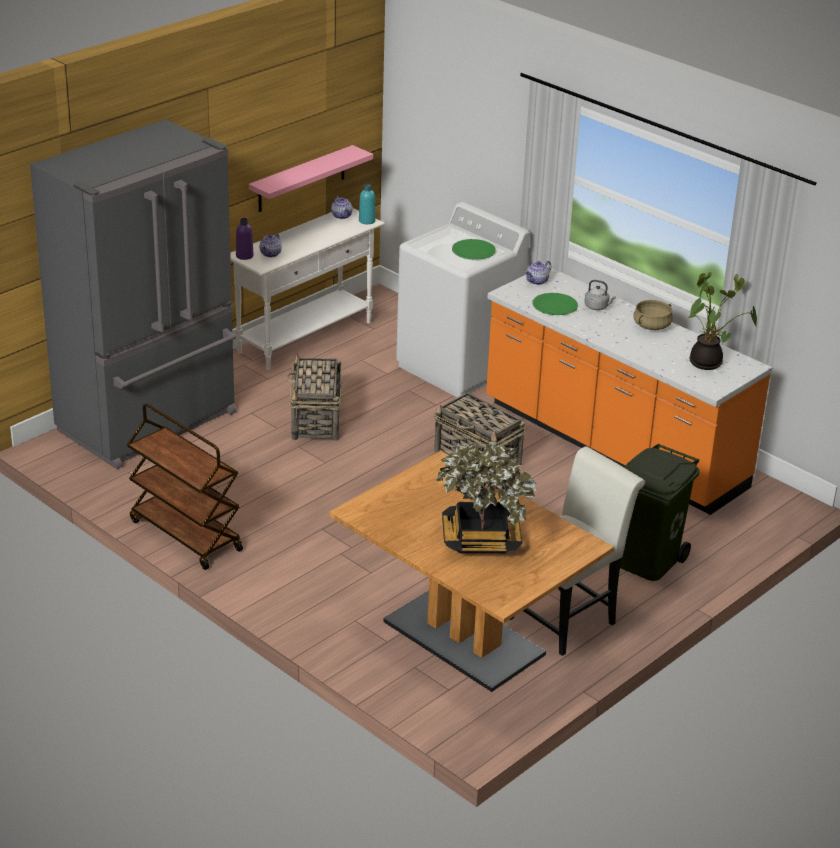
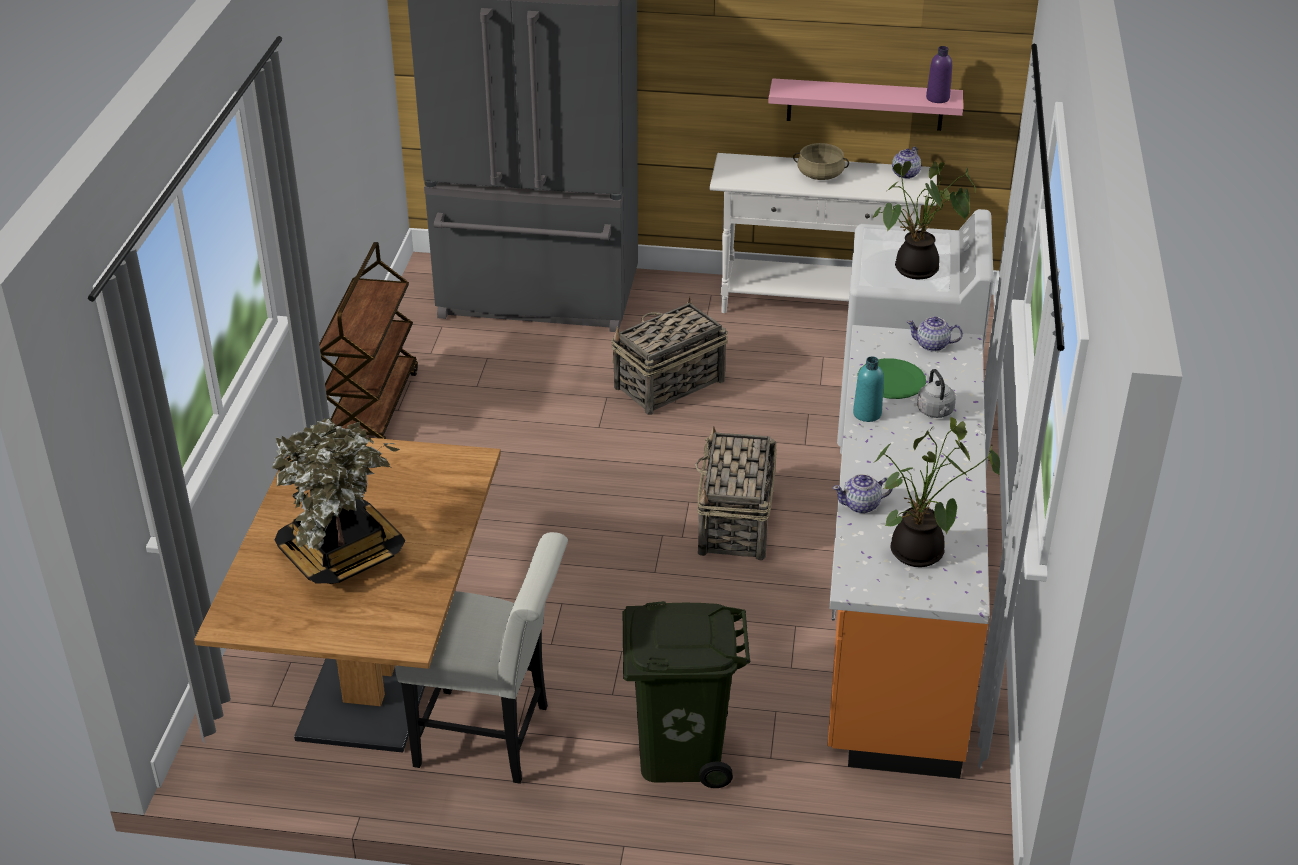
camera: 55 degrees right, 5 degrees up
purple bottle [236,218,254,260] -> purple bottle moved to [926,46,952,103]
teapot [260,233,282,257] -> teapot moved to [833,474,893,513]
turquoise bottle [359,184,376,224] -> turquoise bottle moved to [853,356,884,422]
green plate [452,239,496,260] -> potted plant [873,161,976,279]
beige cooking pot [633,300,673,330] -> beige cooking pot moved to [793,143,849,180]

